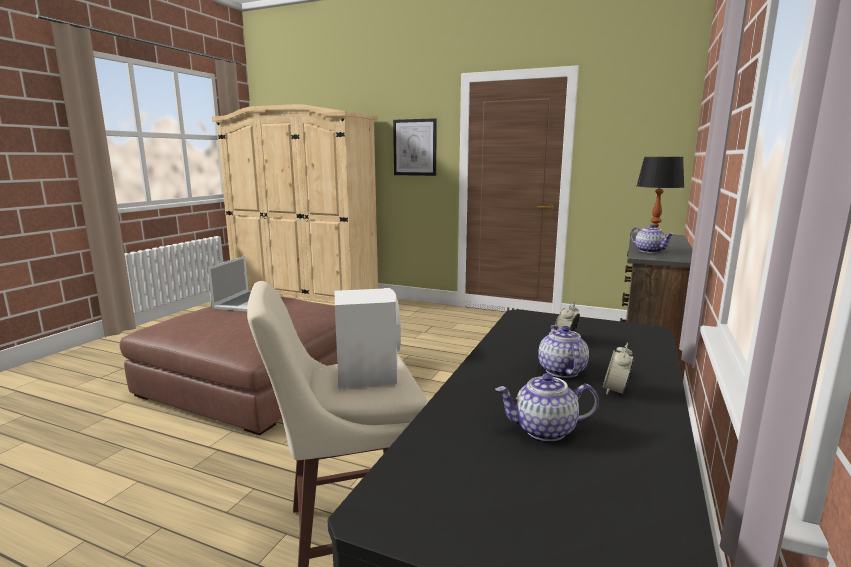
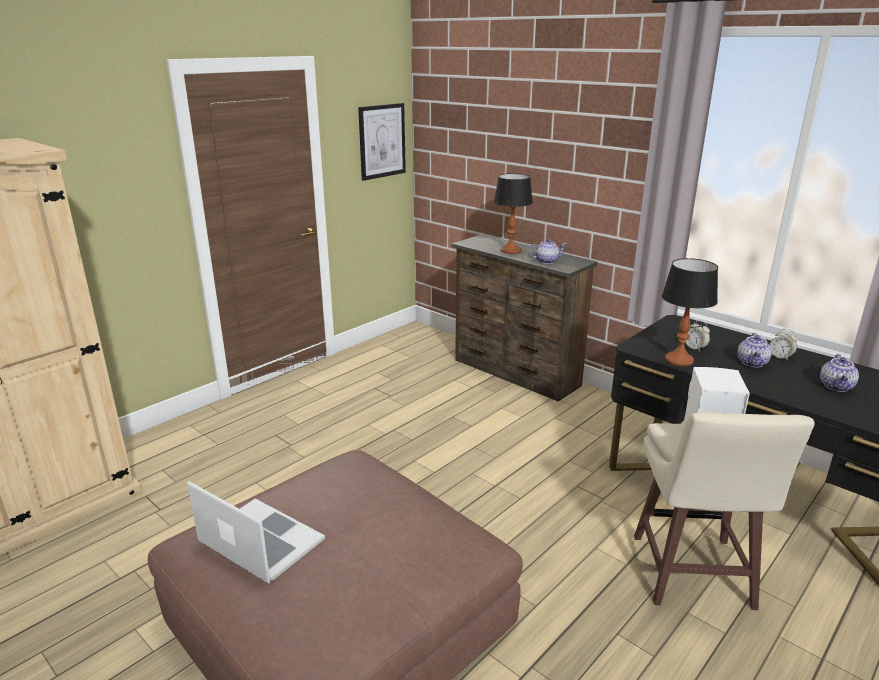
camera: 70 degrees left, 10 degrees up
picture [393,118,437,176] -> picture moved to [358,103,406,181]
teapot [538,325,589,378] -> teapot turned 90 degrees counterclockwise [737,333,772,367]
none -> table lamp [662,258,718,366]

